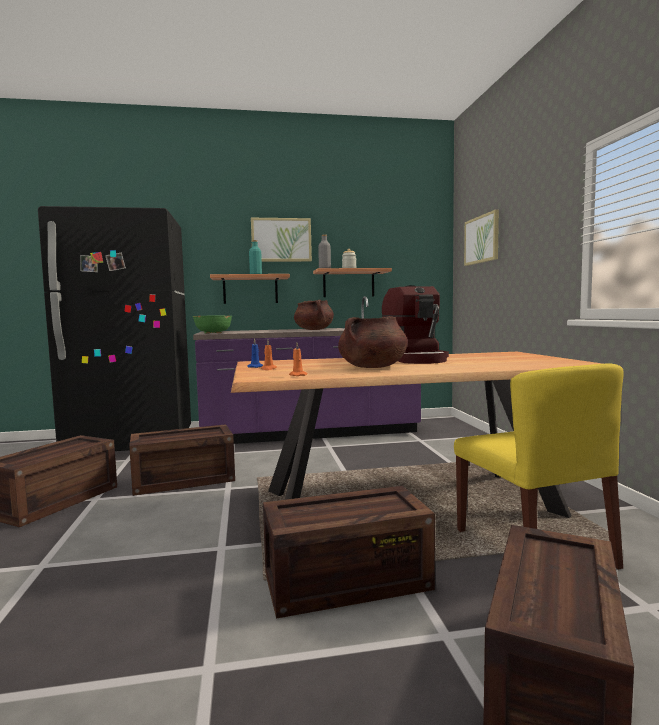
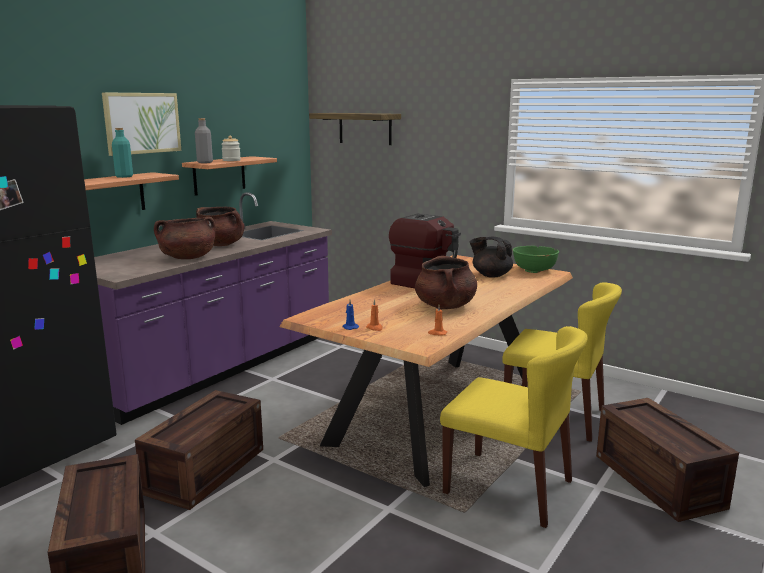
camera: 45 degrees left, 10 degrees up
green bowl [193,315,232,334] -> green bowl moved to [513,246,559,273]
crate [263,486,435,619] -> yellow chair [440,326,587,528]
picture [464,210,499,266] -> shelf [309,113,401,145]
none -> brown cooking pot [154,217,215,259]
none -> black teapot [470,237,513,278]

